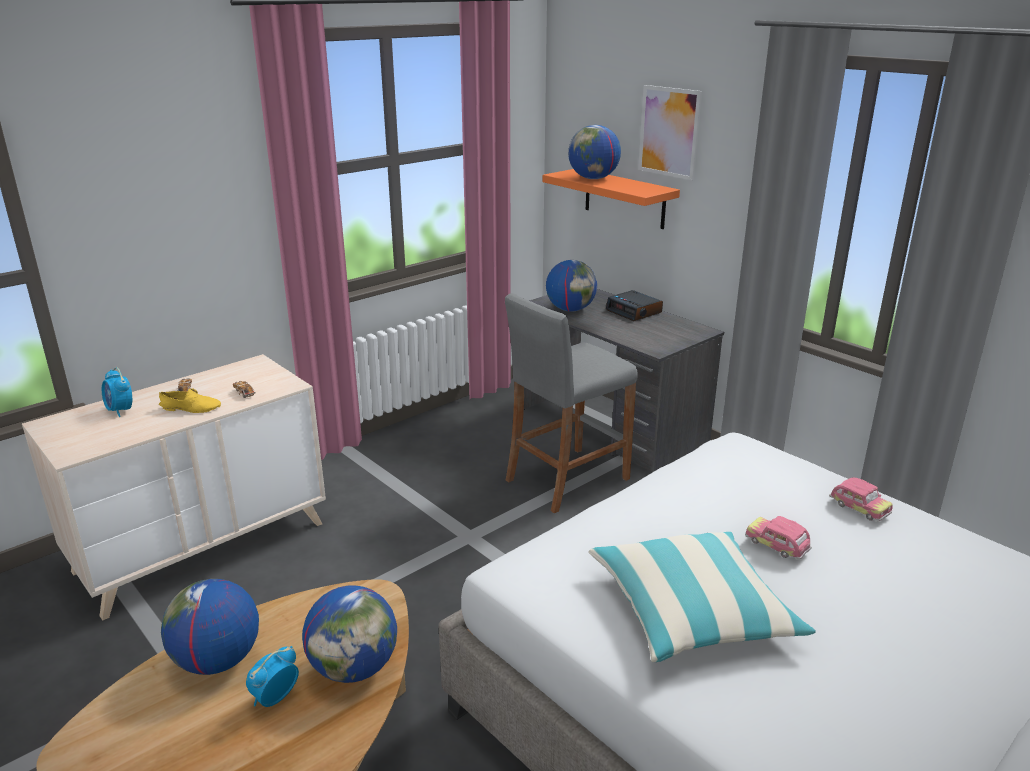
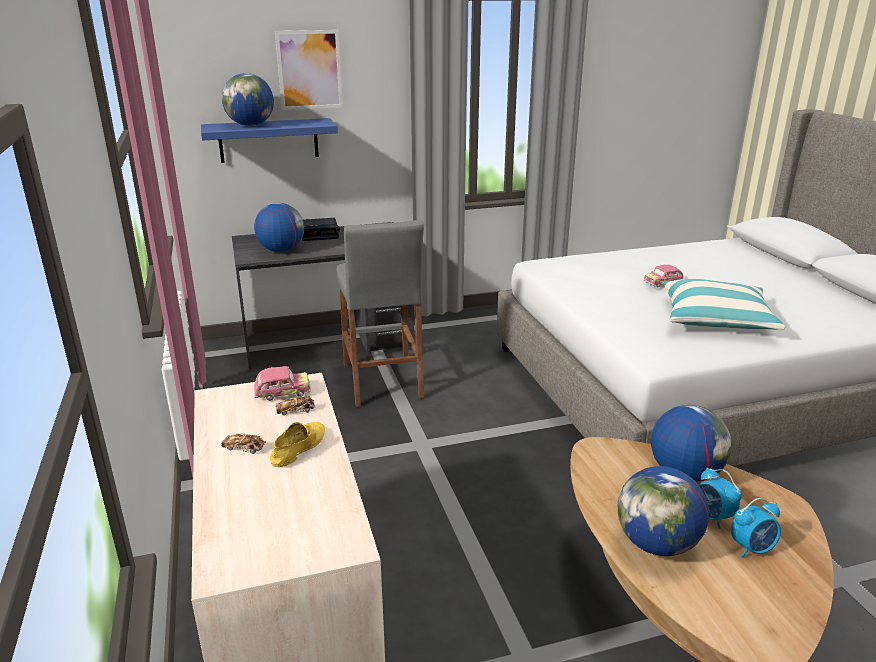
camera: 65 degrees left, 0 degrees up
alarm clock [102,367,132,417] -> alarm clock moved to [731,498,781,558]
orange shelf [542,169,680,229] -> blue shelf [201,118,338,163]
toy car [829,477,893,521] -> toy car moved to [254,366,311,401]

